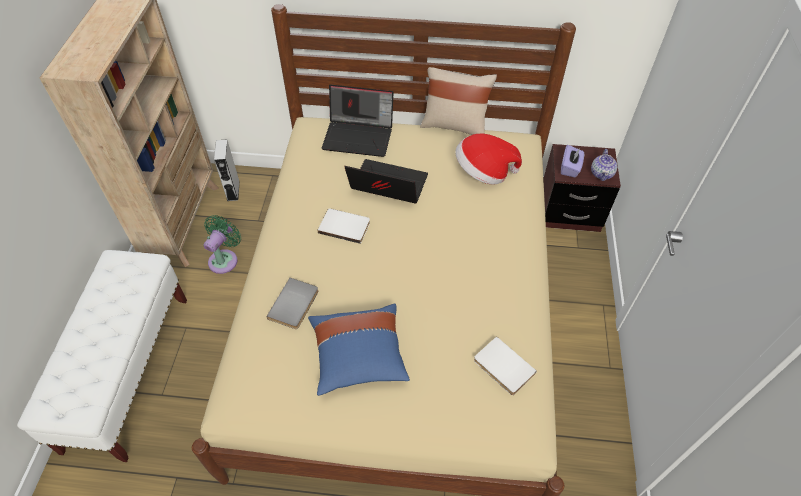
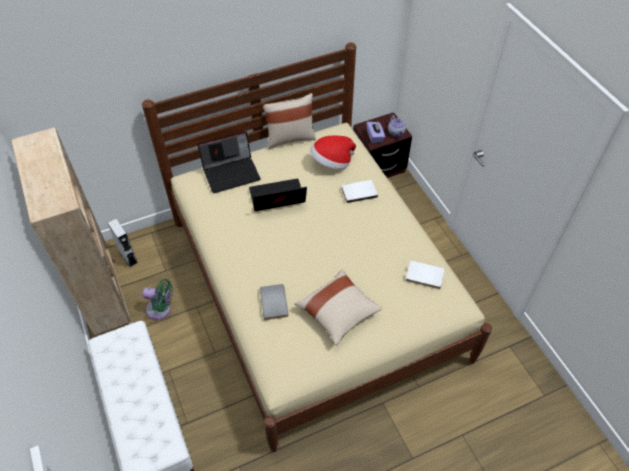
camera: 30 degrees left, 0 degrees up
green fan [204,215,241,274] -> green fan turned 105 degrees clockwise [142,279,173,320]
blue pillow [308,303,410,396] -> beige pillow [295,270,382,345]
white book [318,209,370,244] -> white book moved to [342,180,378,203]

